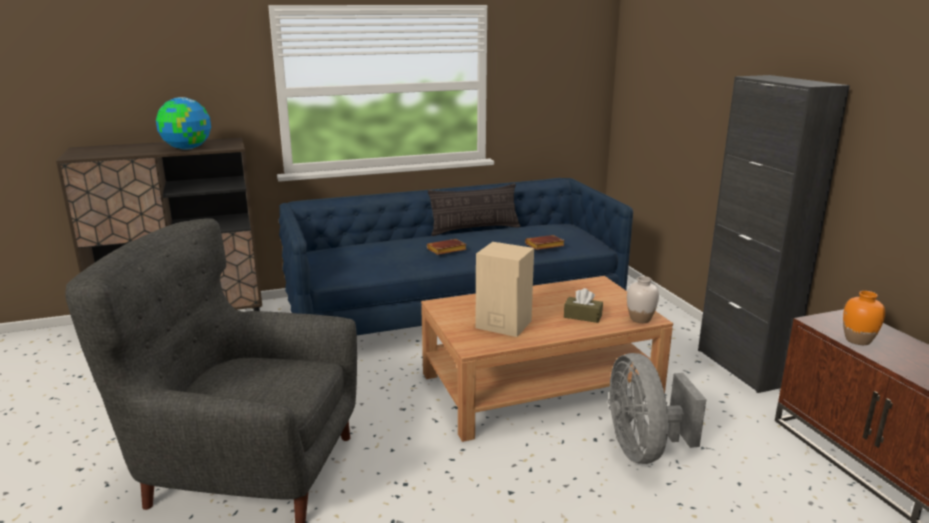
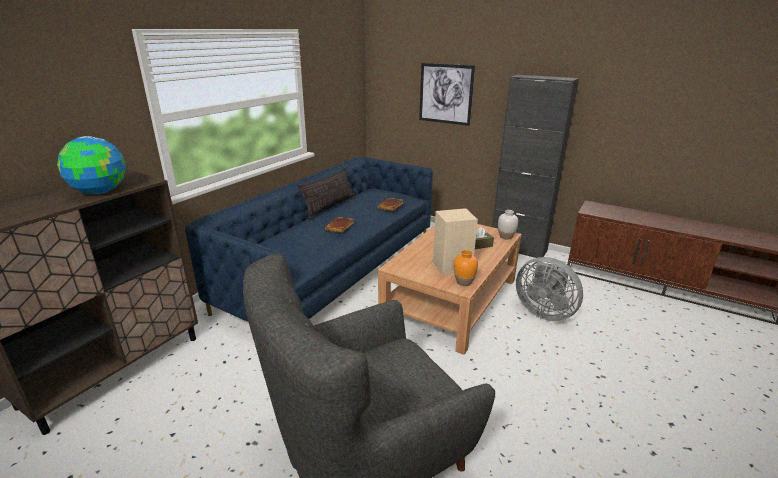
camera: 40 degrees left, 5 degrees up
orange vase [843,291,885,345] -> orange vase moved to [454,250,478,286]
none -> picture [419,63,475,126]

